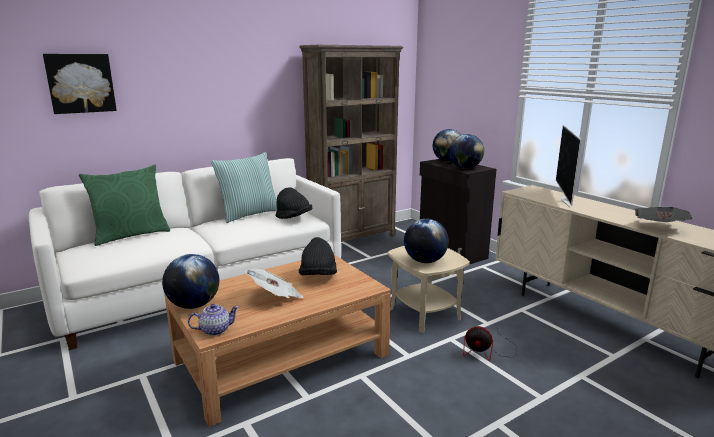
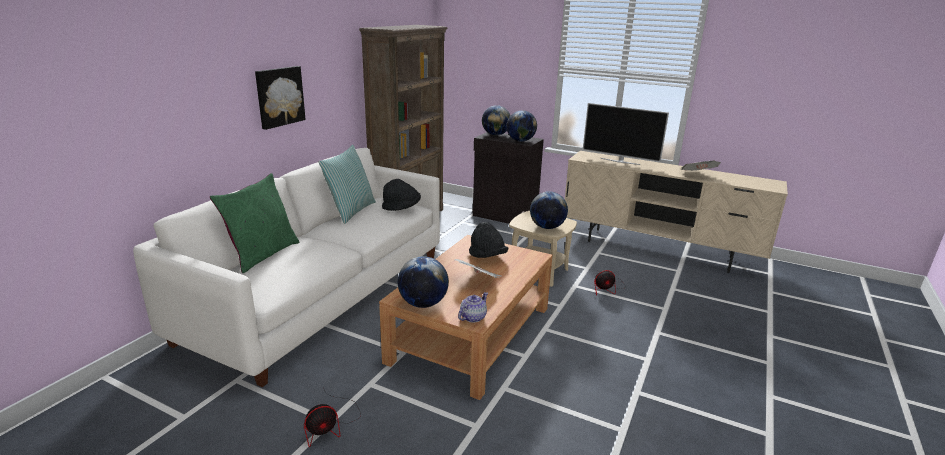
camera: 30 degrees left, 5 degrees up
picture [43,54,117,114] -> picture moved to [255,66,306,130]
television [556,125,582,207] -> television turned 45 degrees counterclockwise [583,103,669,165]
none -> fan [304,390,361,447]

